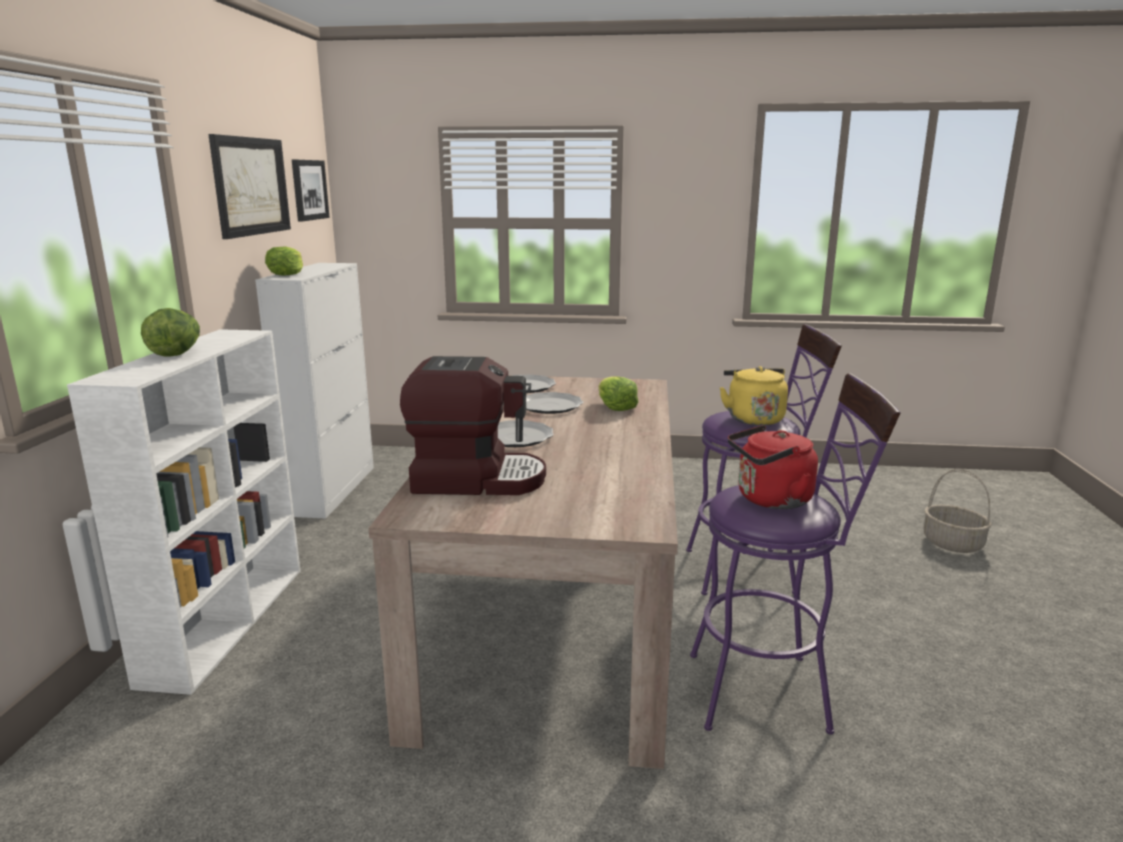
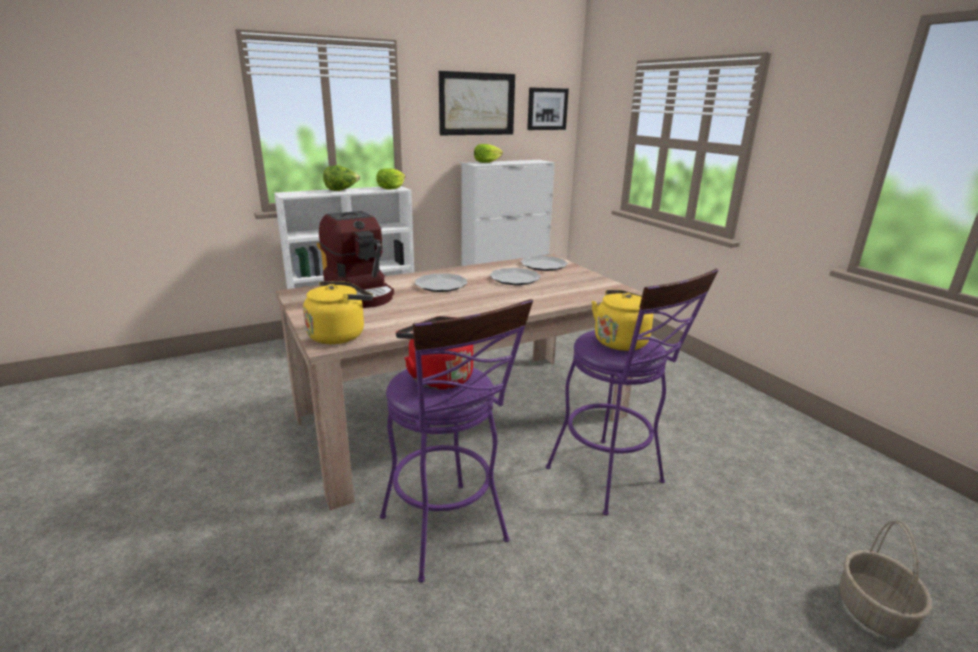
camera: 55 degrees right, 5 degrees up
lettuce [598,376,639,411] -> lettuce moved to [376,168,406,189]
none -> yellow kettle [303,281,373,344]

